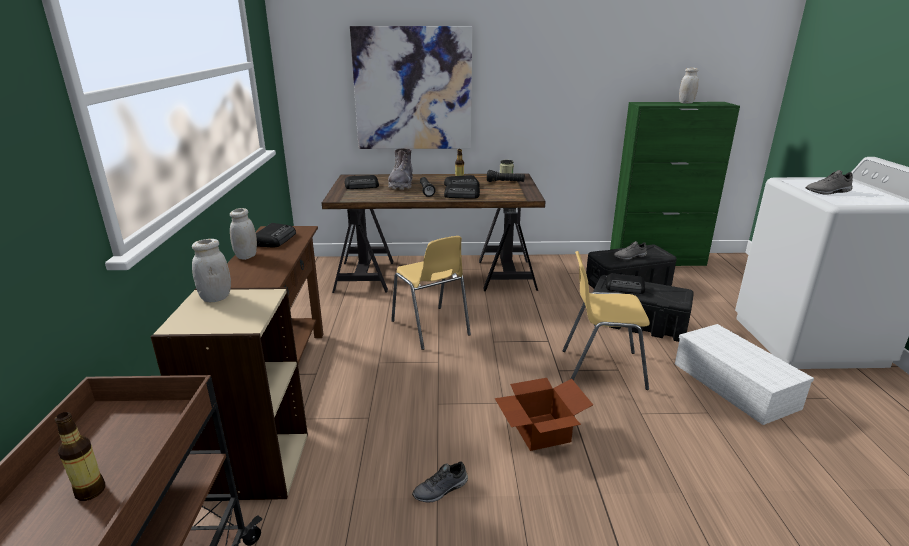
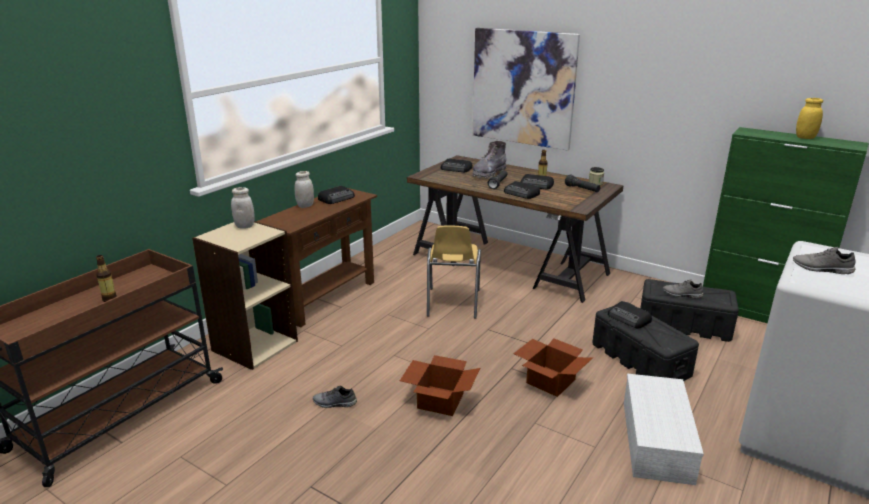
camera: 35 degrees right, 0 degrees up
yellow chair [562,251,650,390] -> cardboard box [513,339,593,397]
white jar [679,68,699,104] -> yellow jar [796,98,823,139]

